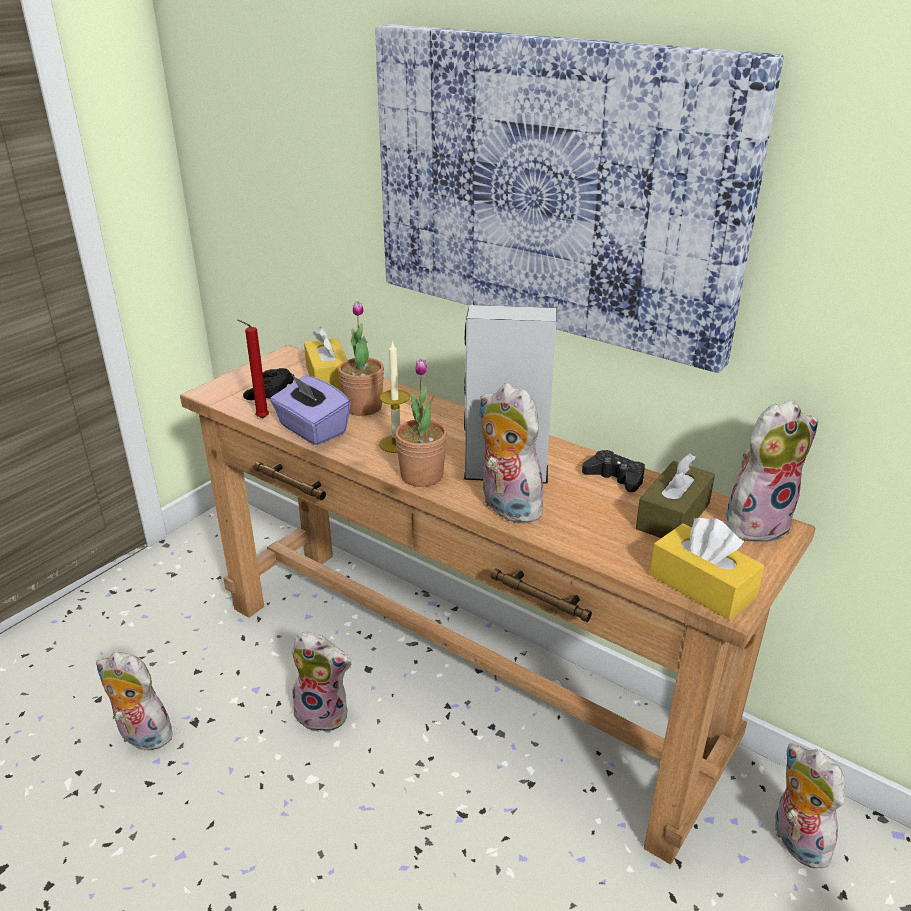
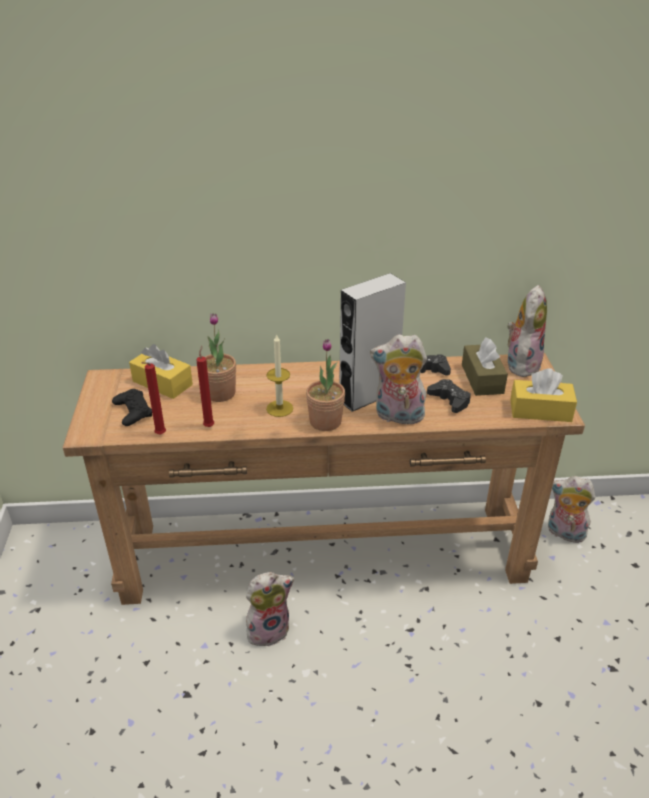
camera: 40 degrees left, 5 degrees up
plush toy [96,652,173,751] -> none
purple tissue box [270,375,351,445] -> red candle [196,346,214,427]
picture [375,24,784,373] -> none
none -> black game controller [427,379,471,413]

